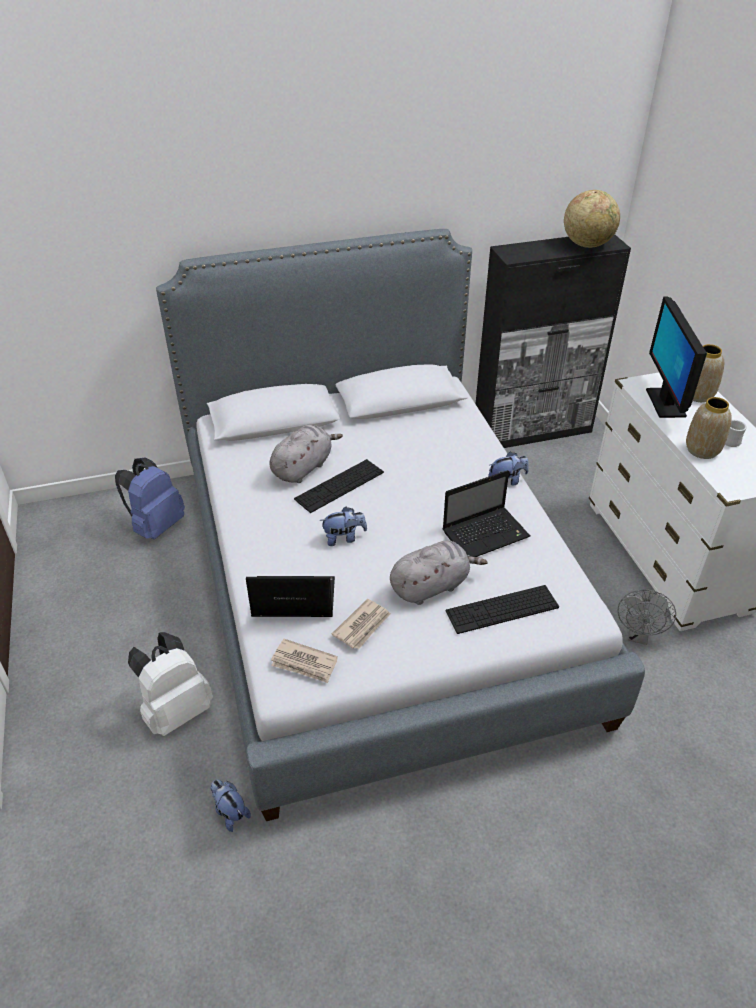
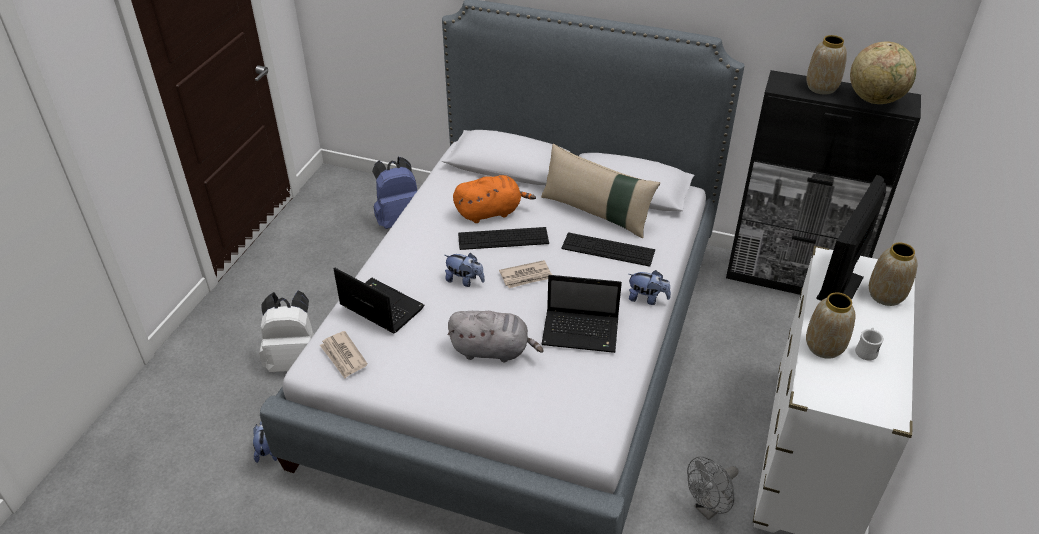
camera: 35 degrees right, 0 degrees up
grey plush toy [269,424,343,483] -> orange plush toy [453,175,536,223]
newspaper [331,599,391,649] -> newspaper moved to [499,260,552,288]
keyboard [446,585,559,634] -> keyboard moved to [561,232,655,267]
none -> beige pillow [541,144,660,238]
none -> vase [806,35,847,95]

